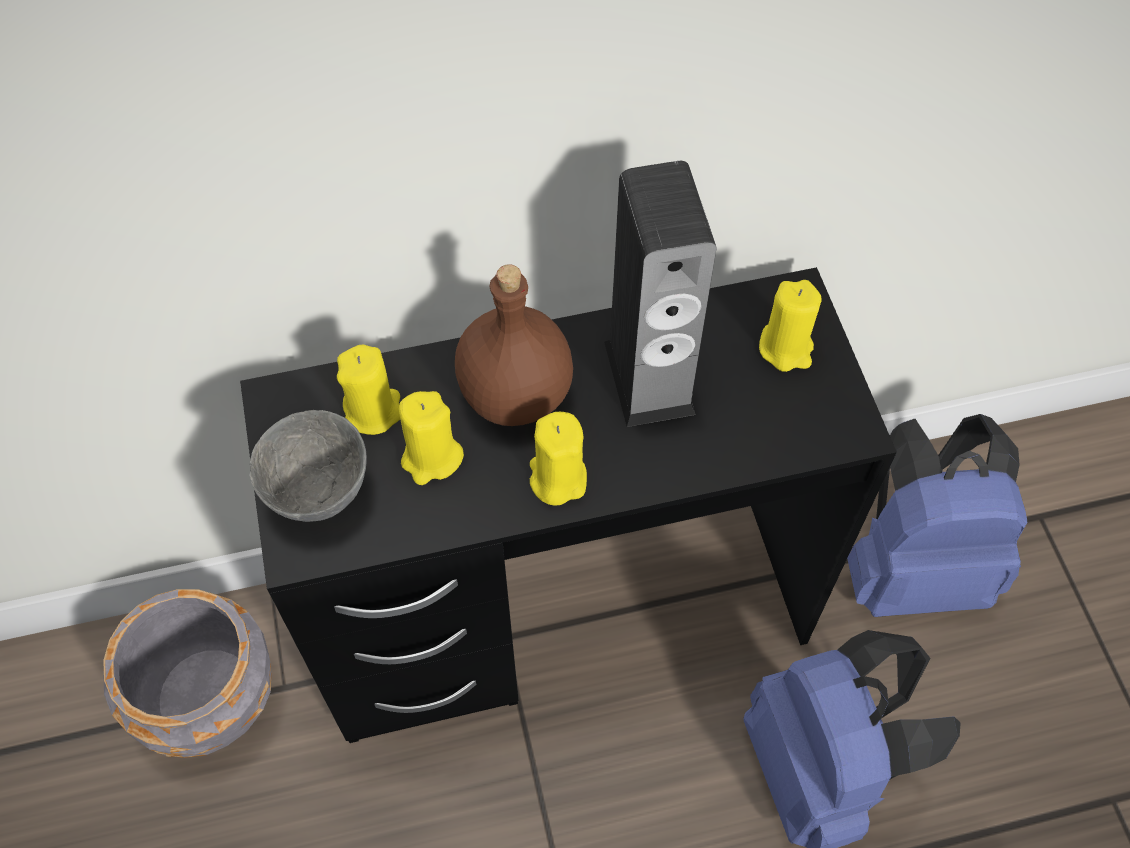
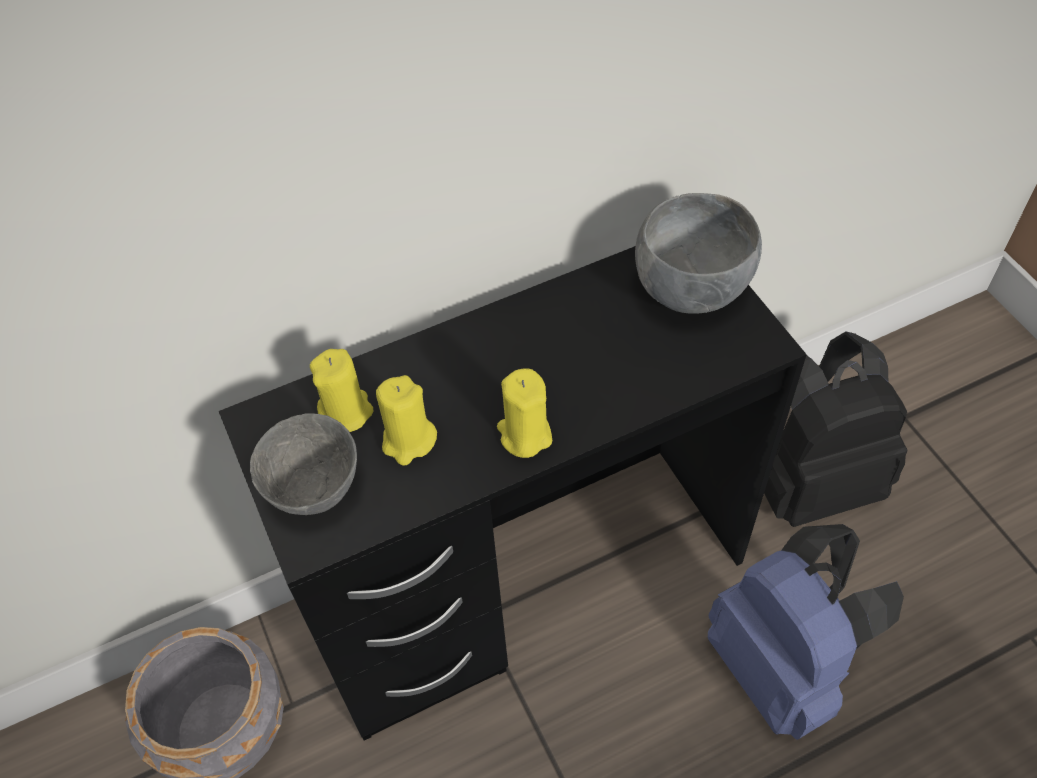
camera: 10 degrees left, 5 degrees down
brown bottle [455,264,573,426] -> none
speaker [604,161,716,427] -> none
yellow candle [759,280,822,372] -> grey bowl [635,193,762,314]
blue backpack [847,414,1027,617] -> black backpack [764,332,907,527]

